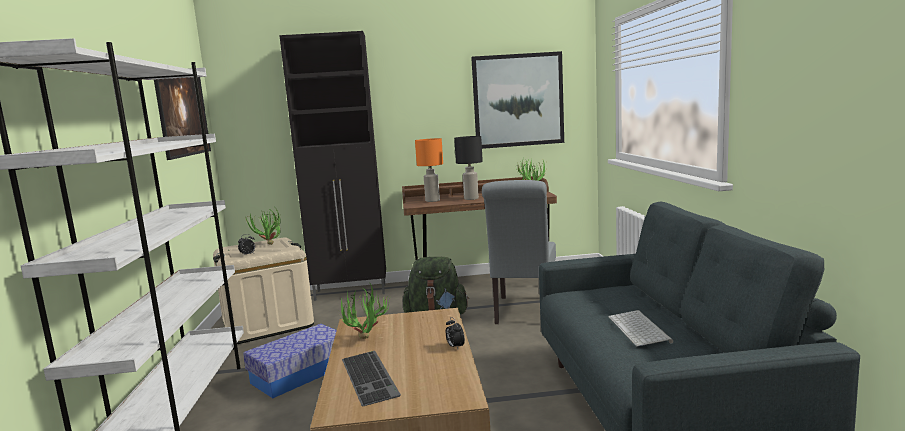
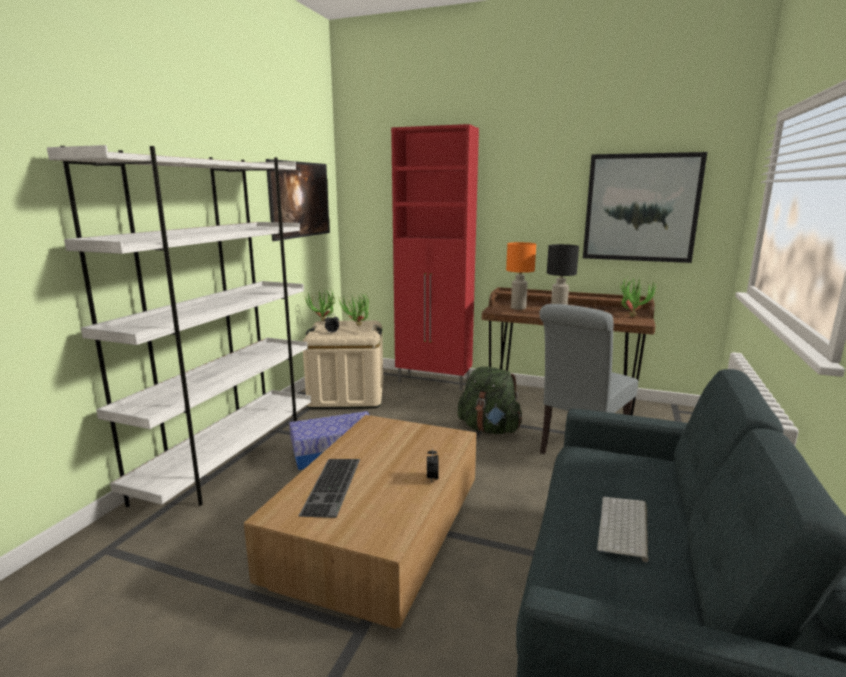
camera: 25 degrees right, 5 degrees up
black cabinet [279,31,386,301] -> red cabinet [391,124,479,391]
potted plant [340,284,390,339] -> potted plant moved to [304,288,338,321]

